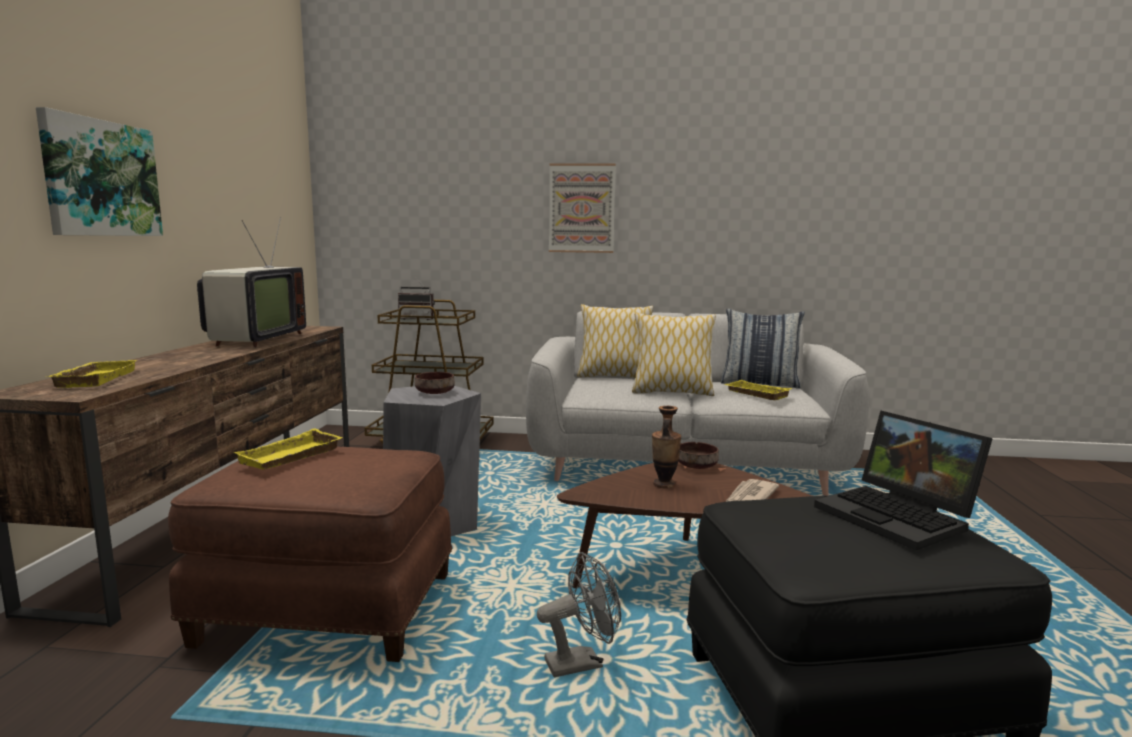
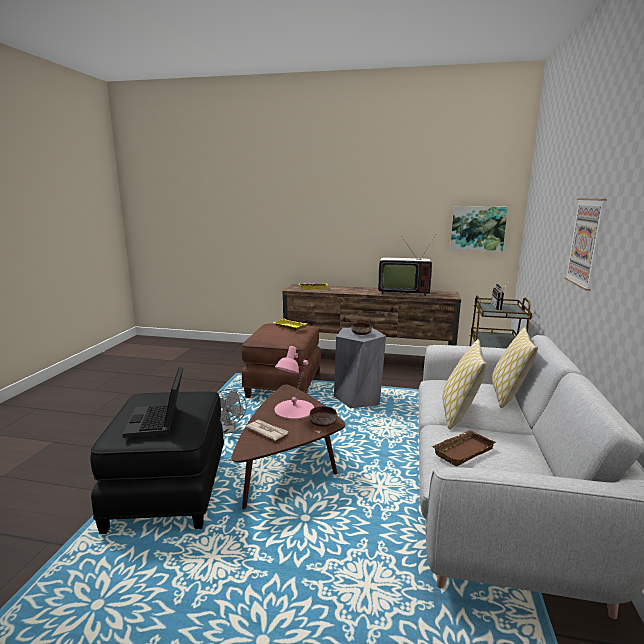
camera: 95 degrees right, 5 degrees up
picture [36,107,163,236] -> picture moved to [450,206,508,252]
vase [652,406,681,489] -> pink table lamp [274,346,314,419]
pillow [721,309,805,388] -> none
yellow tray [724,380,792,400] -> brown tray [431,430,496,466]
laptop [814,410,993,551] -> laptop turned 75 degrees counterclockwise [122,367,183,438]

